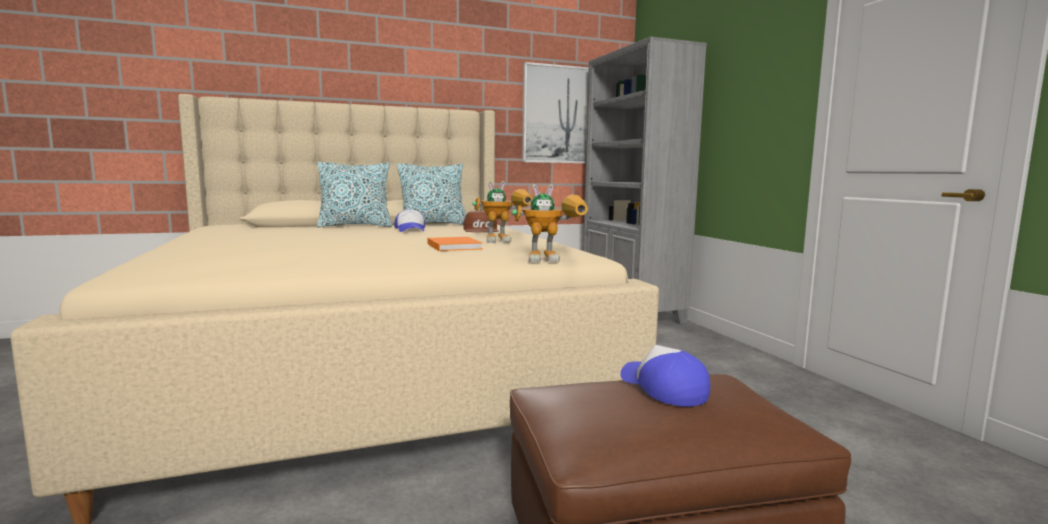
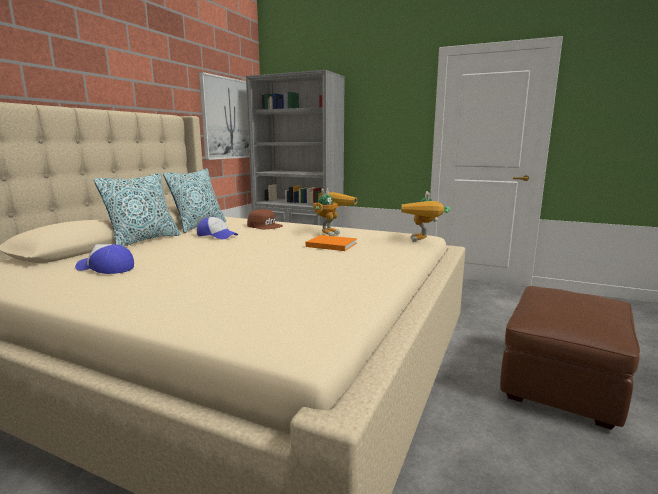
camera: 45 degrees left, 5 degrees up
toy robot [512,184,588,263] -> toy robot turned 150 degrees clockwise [401,191,451,242]
cap [620,345,710,407] -> cap moved to [75,244,134,274]

